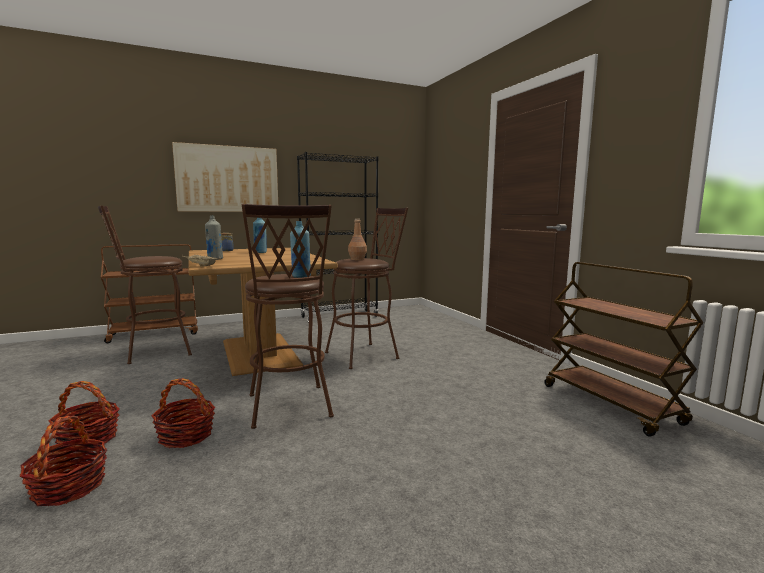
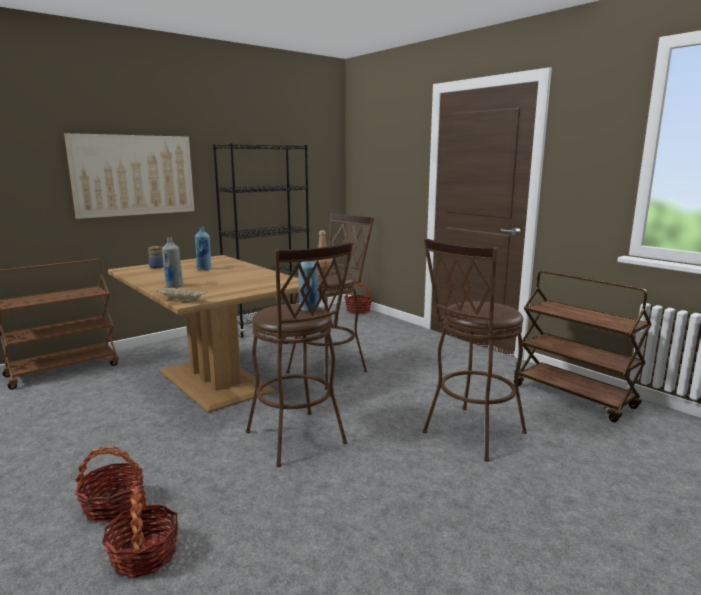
camera: 15 degrees left, 5 degrees up
brown stool [98,205,192,364] -> brown stool moved to [423,238,527,462]
basket [152,378,215,448] -> basket moved to [344,283,373,314]

